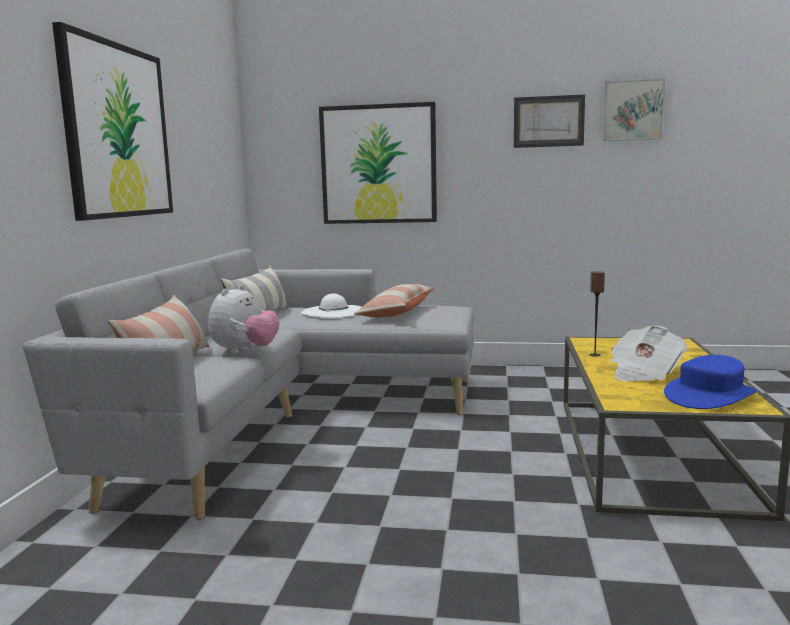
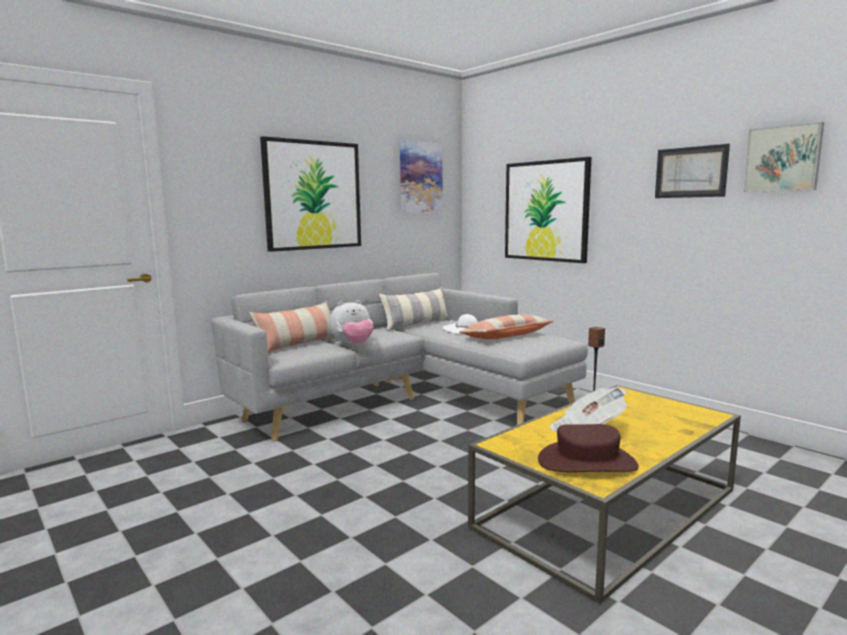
camera: 40 degrees right, 0 degrees up
blue hat [664,355,757,409] -> brown hat [538,424,639,472]
none -> picture [400,140,443,214]

